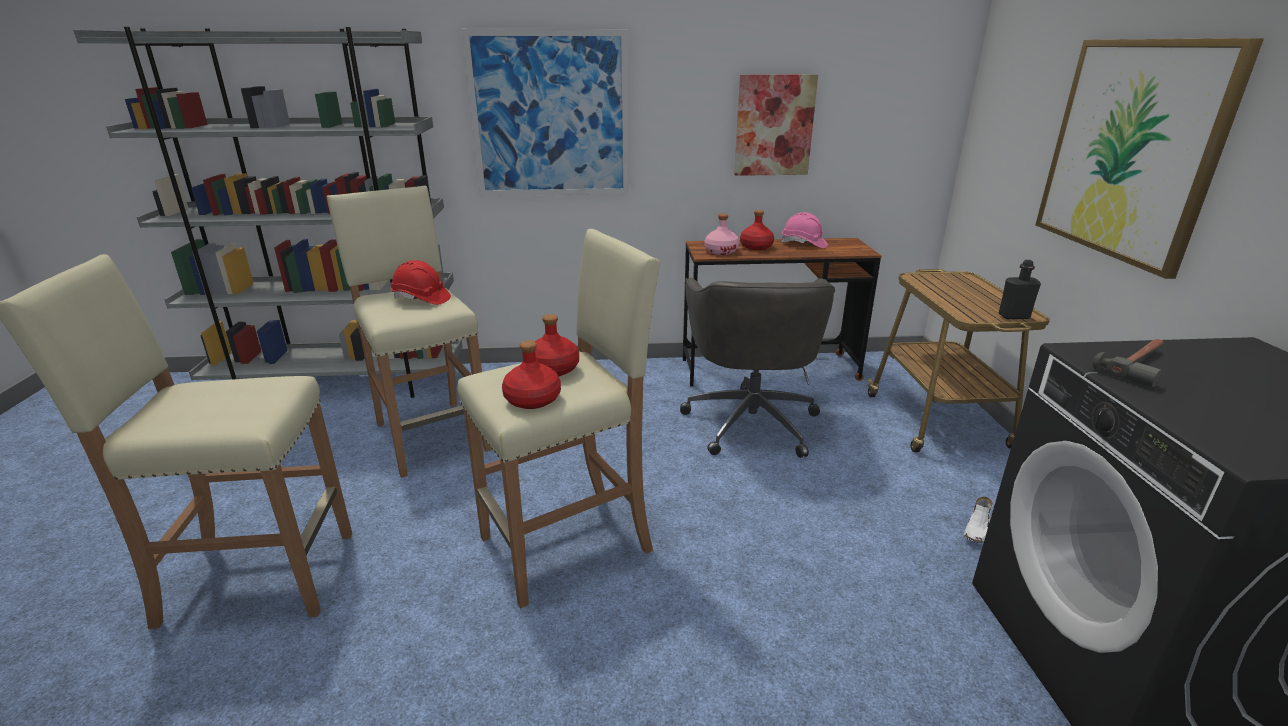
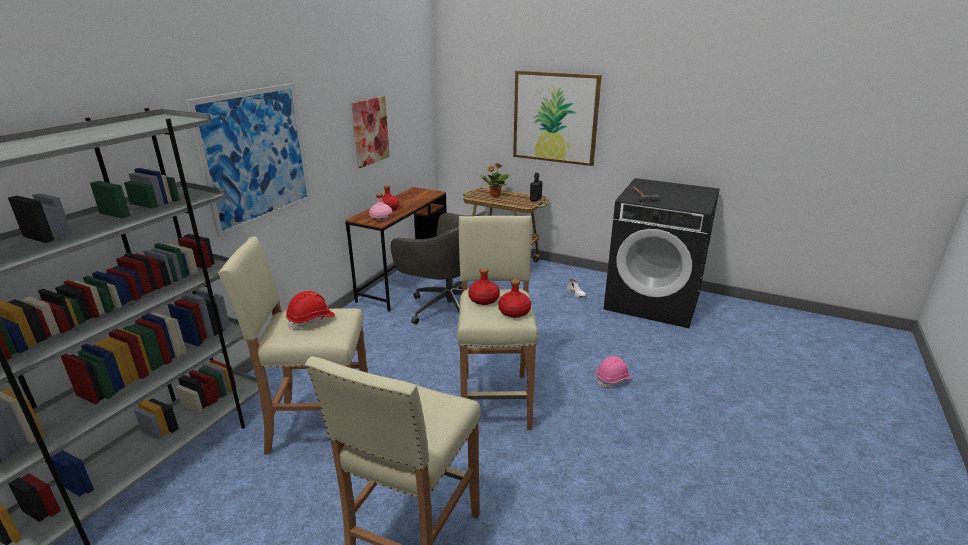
camera: 60 degrees left, 0 degrees up
pink hard hat [781,212,828,248] -> pink hard hat moved to [596,356,632,387]
none -> potted plant [480,164,510,197]

